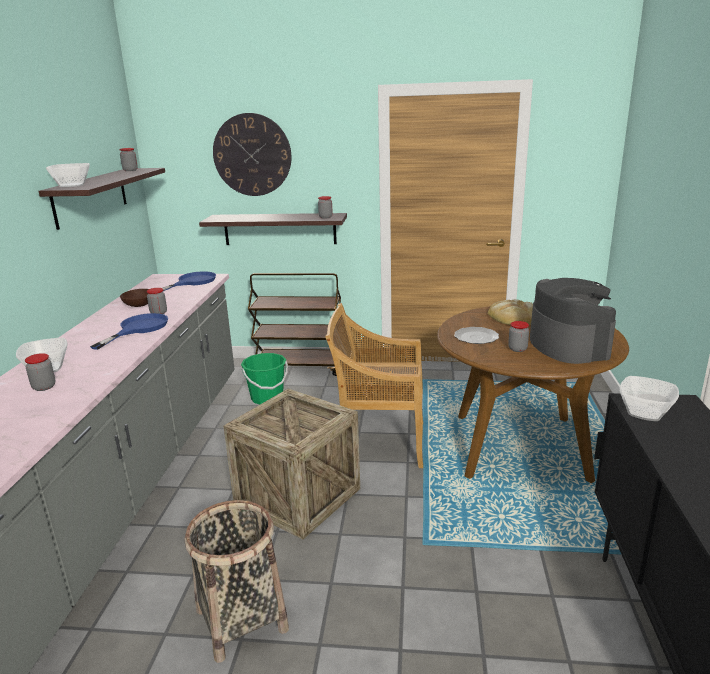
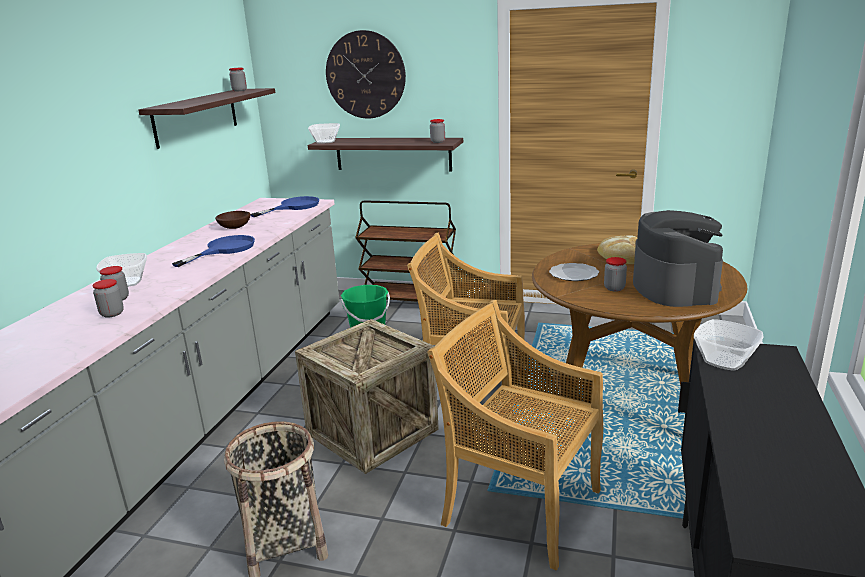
camera: 10 degrees right, 0 degrees up
bowl [46,163,90,187] -> bowl moved to [308,123,340,144]
jar [147,288,167,314] -> jar moved to [92,279,124,318]
none -> beige chair [427,300,603,571]

